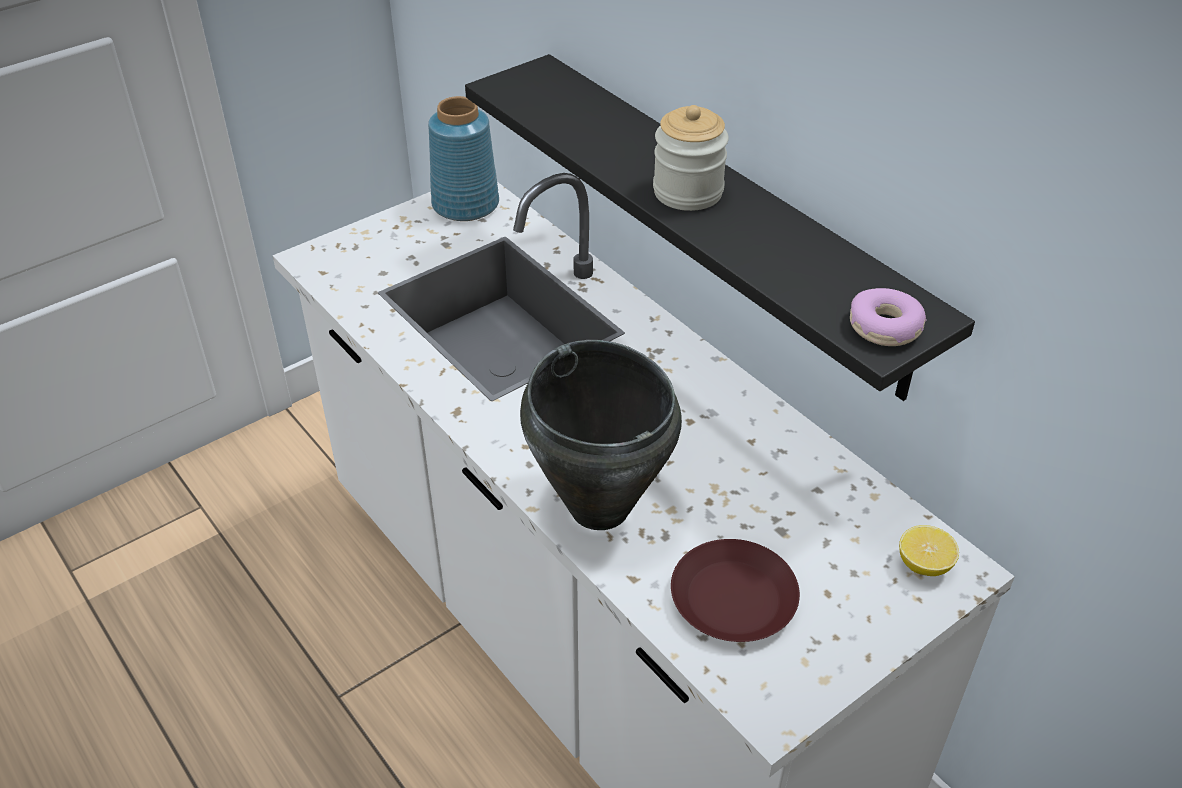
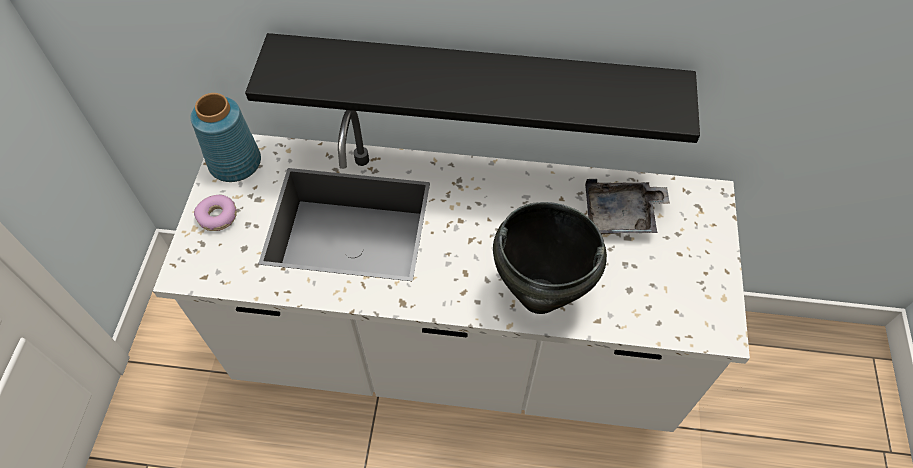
camera: 45 degrees left, 15 degrees up
jar [653,105,729,211] -> none
brown plate [671,539,800,642] -> none
donut [850,288,927,346] -> donut moved to [194,195,237,231]
lemon [899,525,959,576] -> none
none -> grey tray [585,179,670,234]

